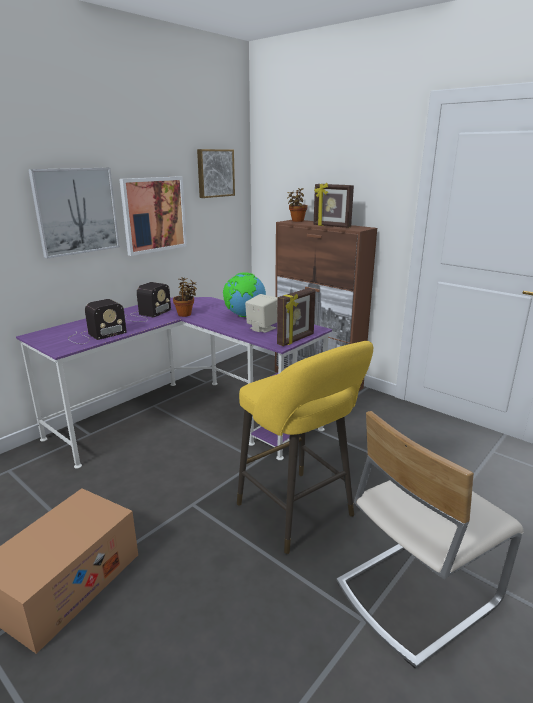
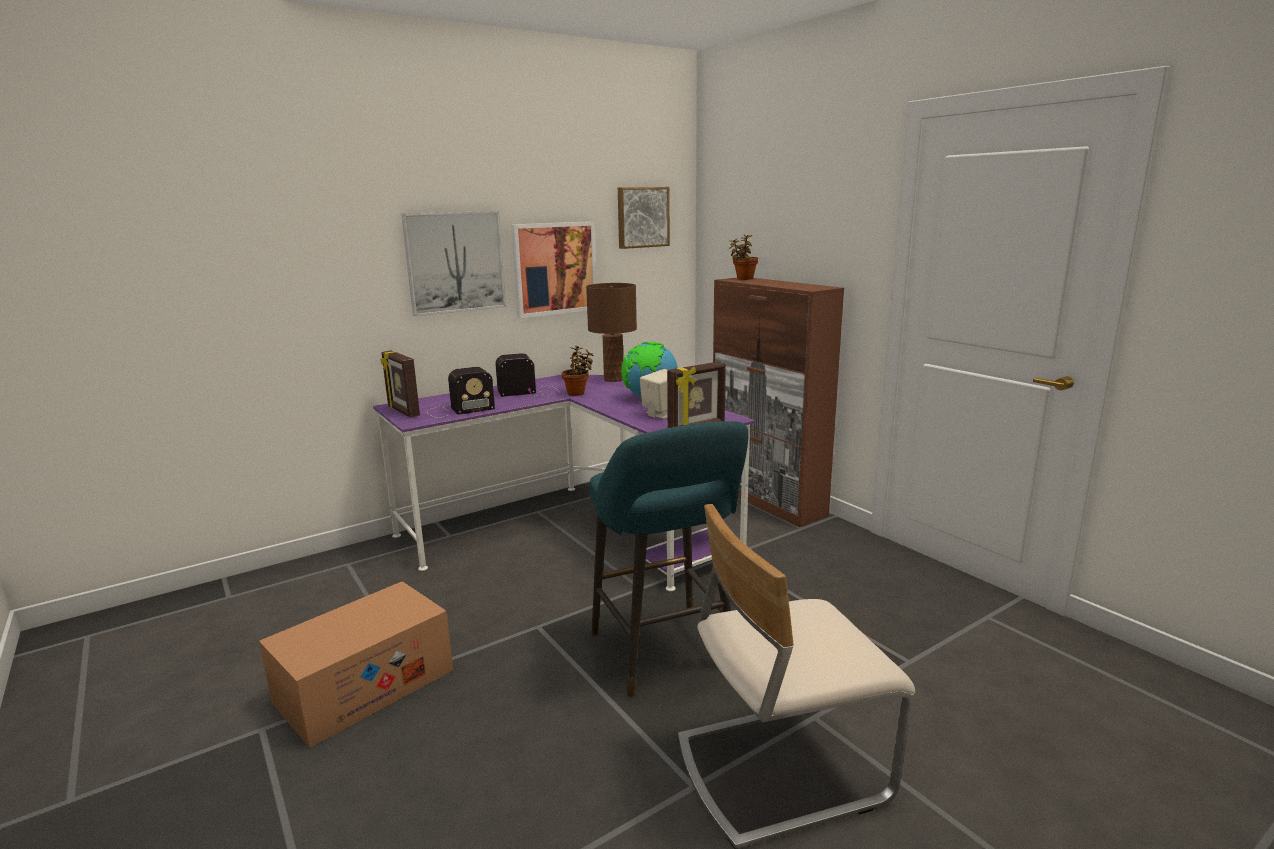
camera: 15 degrees right, 5 degrees down
radio [125,282,171,322] -> radio turned 150 degrees counterclockwise [495,353,559,398]
yellow stool [237,341,373,554] -> turquoise stool [590,421,748,697]
picture frame [314,183,354,228] -> picture frame moved to [380,350,420,417]
none -> brown table lamp [586,283,637,382]

